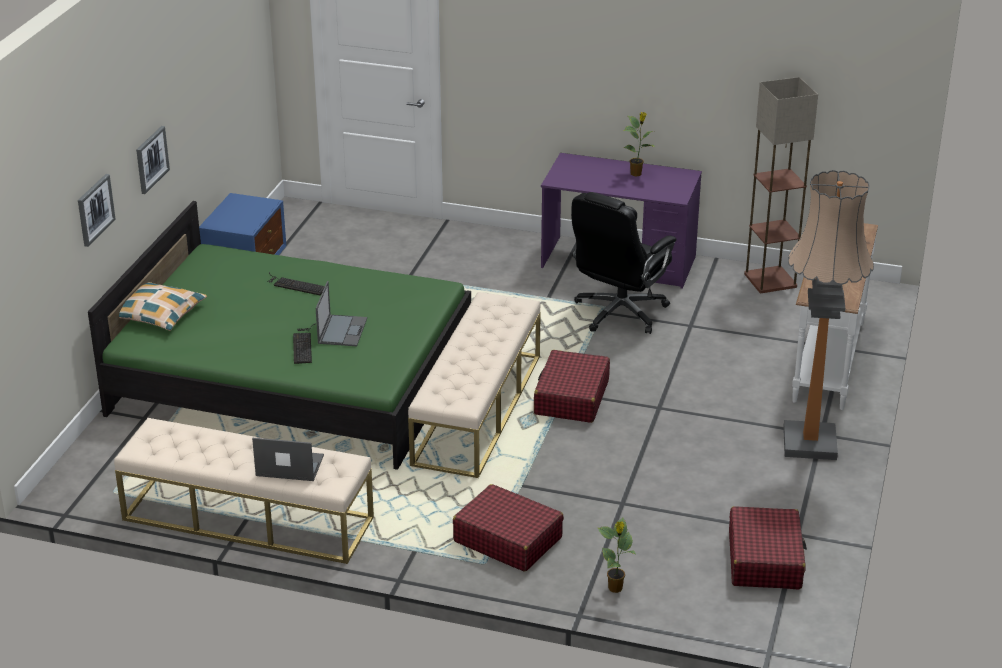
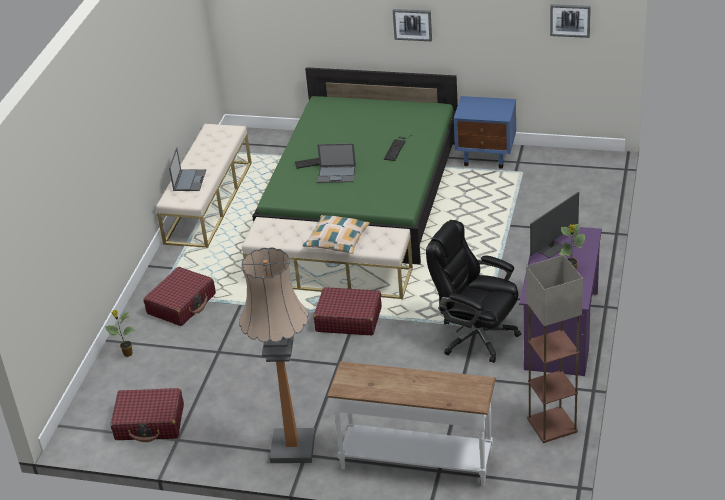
camera: 90 degrees right, 5 degrees up
picture [78,174,116,247] -> picture moved to [550,4,591,38]
pillow [119,282,207,331] -> pillow moved to [302,215,370,254]
none -> monitor [530,192,579,258]

